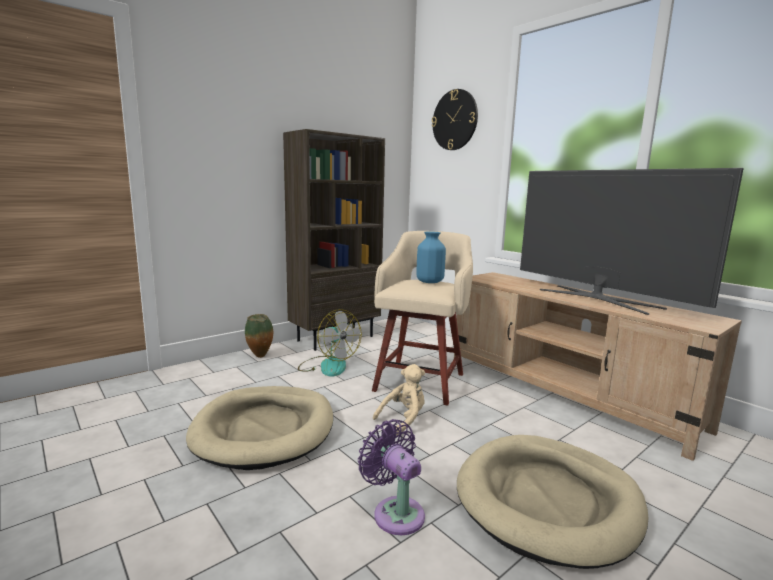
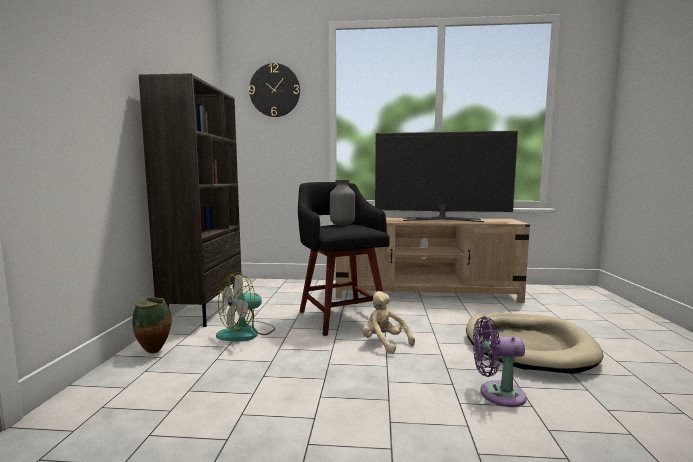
camera: 45 degrees left, 5 degrees down
beige dog bed [186,386,333,470] -> none
fan [298,309,362,377] -> fan turned 135 degrees clockwise [216,272,275,341]
beige stool [372,231,473,406] -> black stool [298,182,390,336]
beige plush toy [373,364,425,435] -> beige plush toy turned 45 degrees counterclockwise [362,291,415,354]
blue vase [416,231,446,283] -> grey vase [330,180,355,225]

